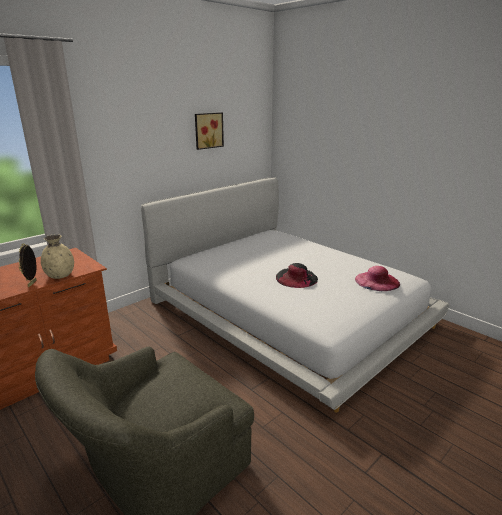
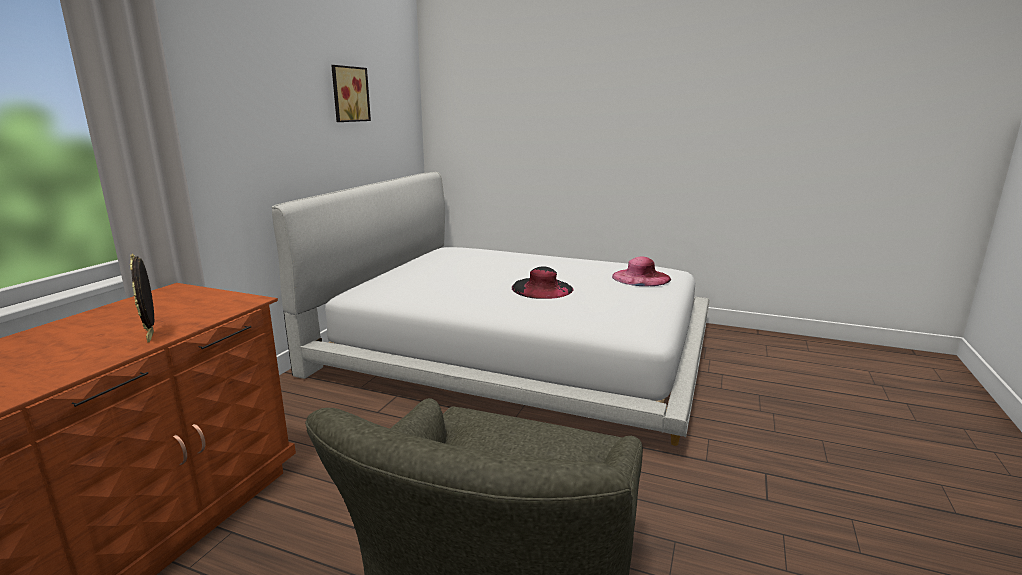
camera: 25 degrees left, 5 degrees down
beige vase [41,234,74,279] -> none

